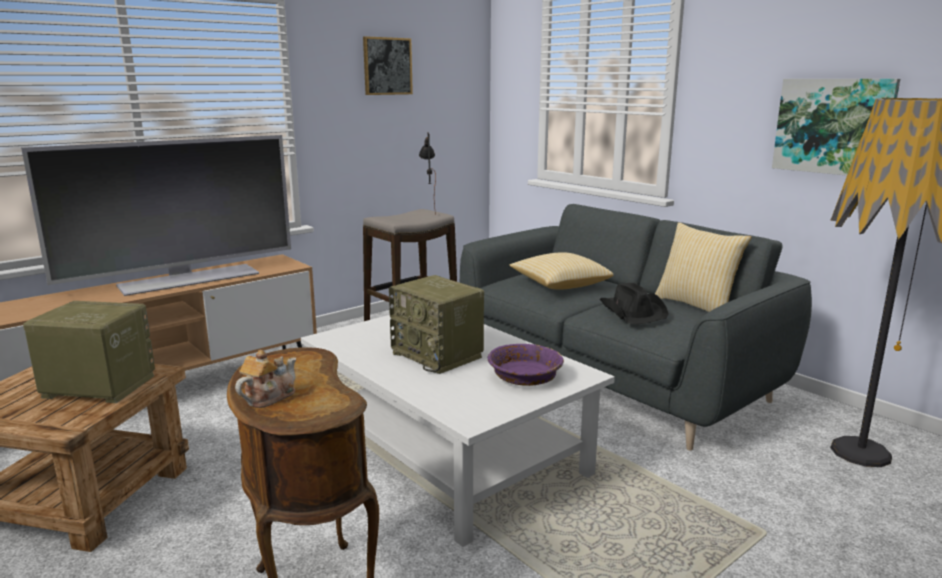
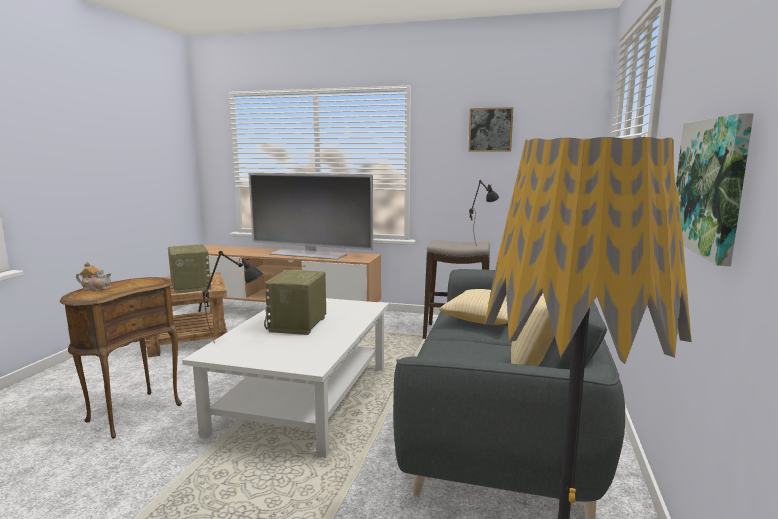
camera: 55 degrees right, 5 degrees down
purple bowl [488,344,564,386] -> none
black hat [600,283,669,324] -> none
none -> black table lamp [202,251,263,343]

